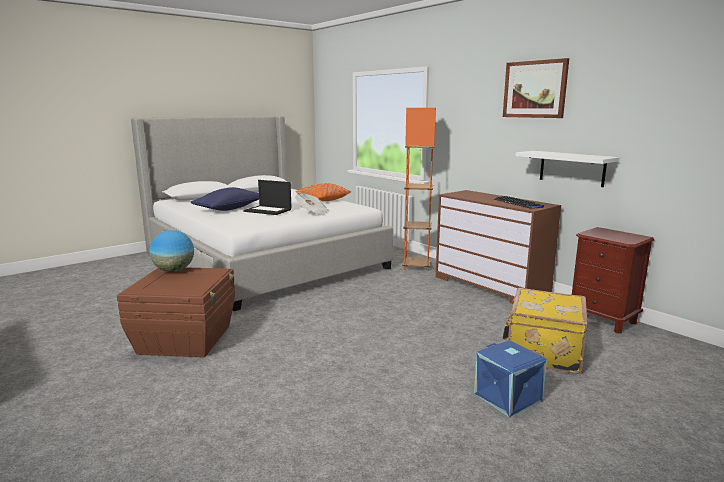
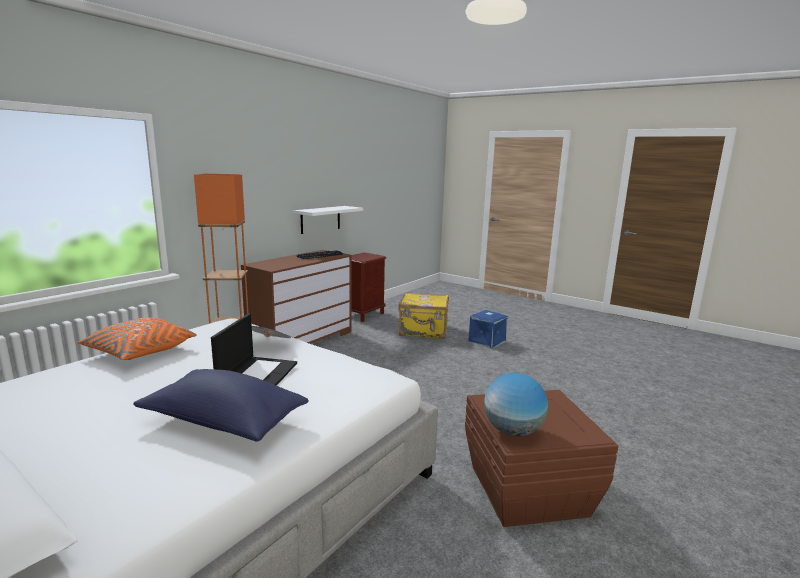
camera: 105 degrees left, 0 degrees up
picture [503,58,569,118] -> none

